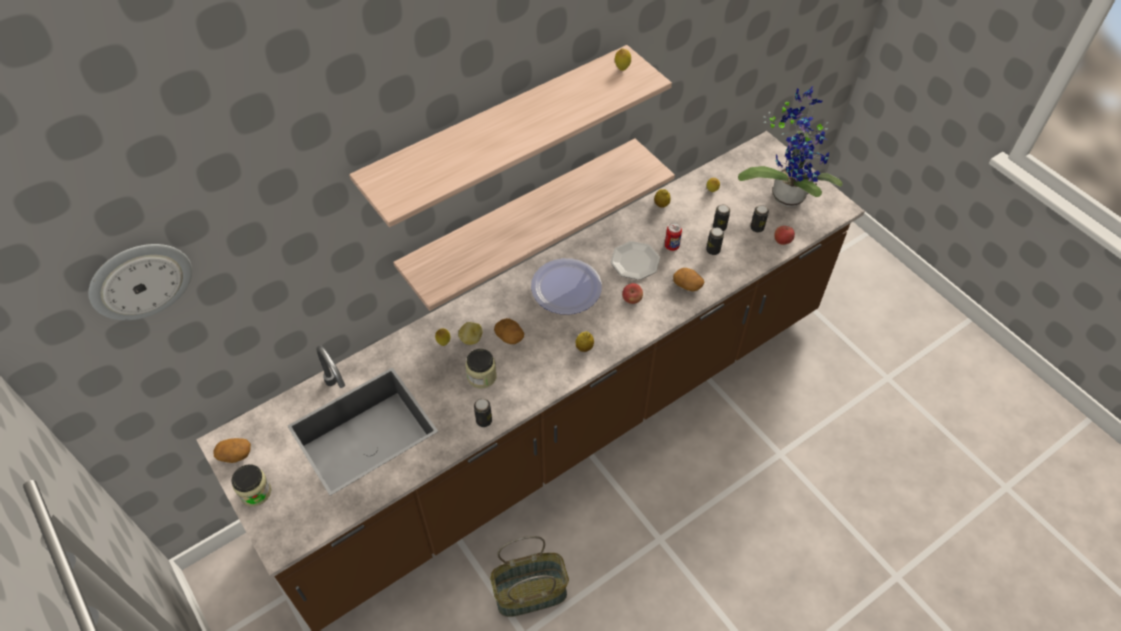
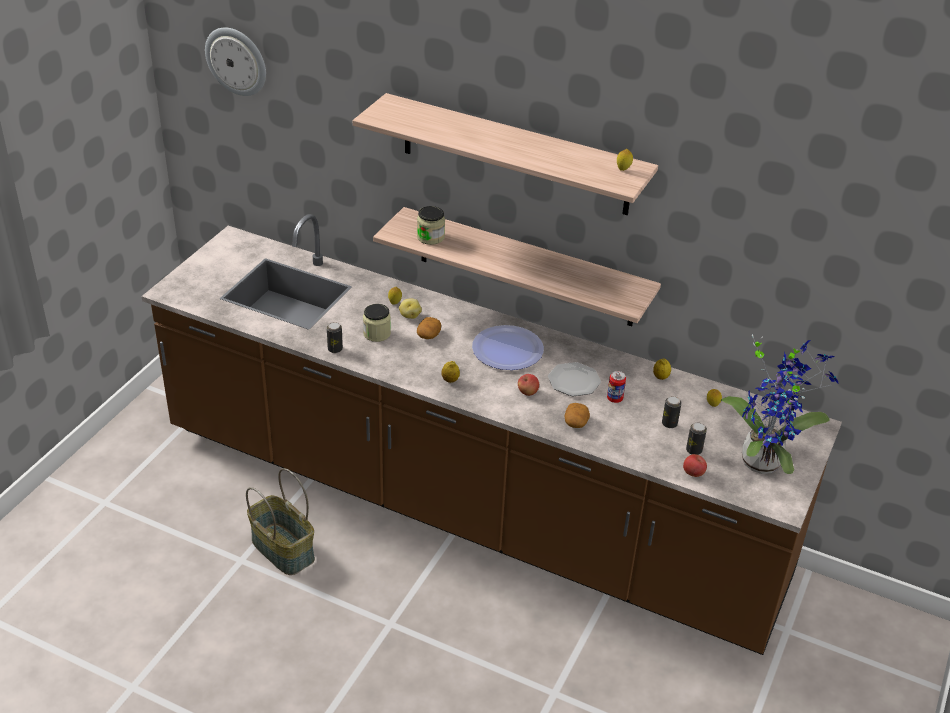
camera: 60 degrees right, 15 degrees down
potato [214,438,251,463] -> none
jar [231,464,271,507] -> jar moved to [417,206,445,245]
can [706,228,724,255] -> none

